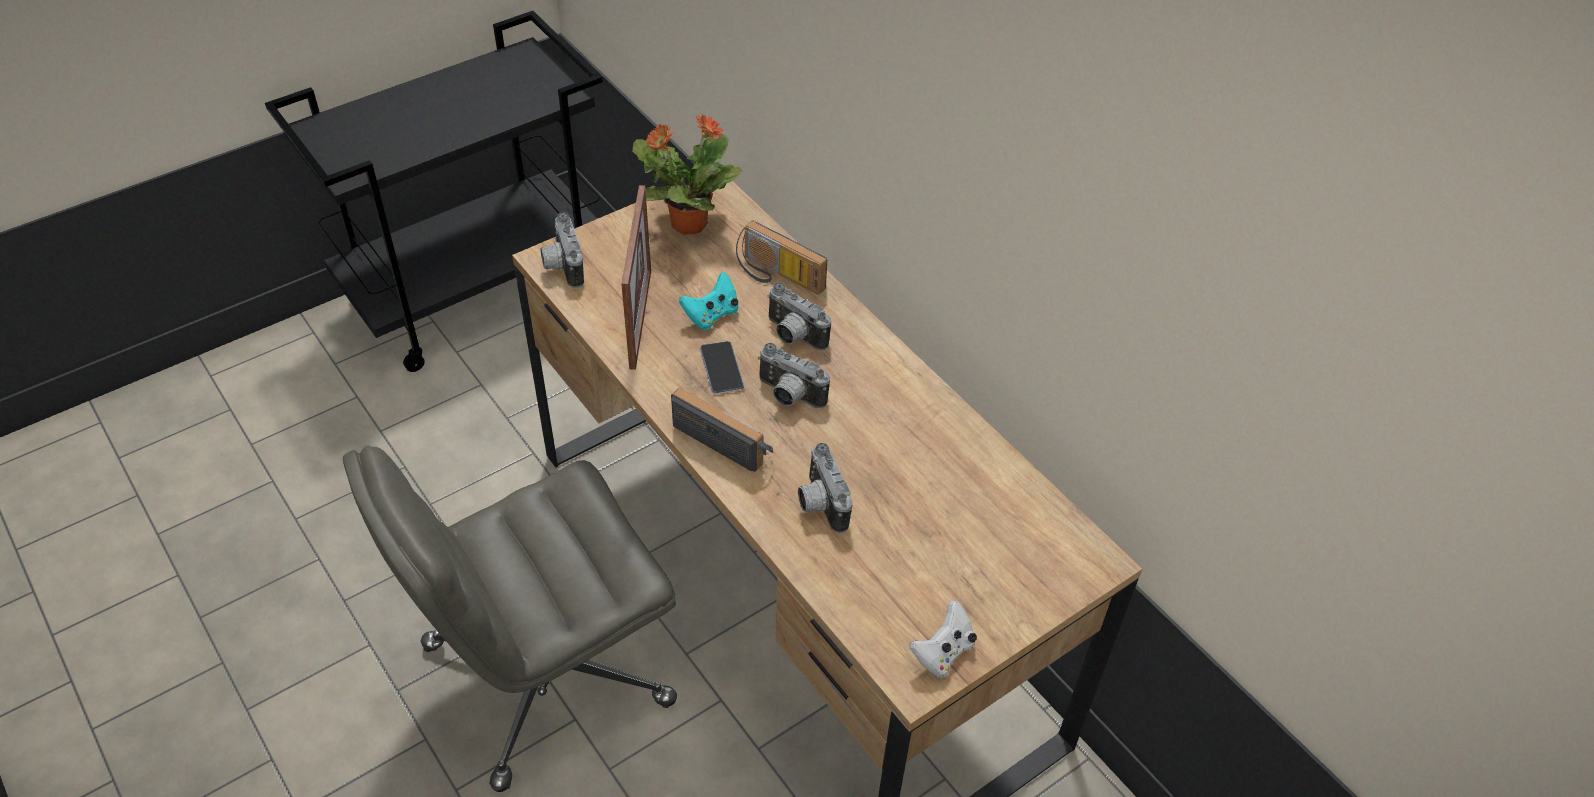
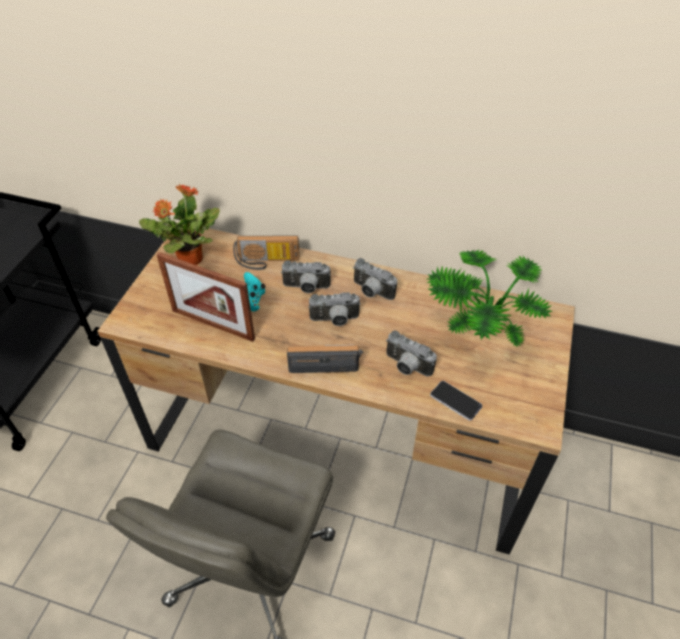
camera: 35 degrees left, 0 degrees up
camera [541,212,584,288] -> camera moved to [353,258,397,300]
picture frame [621,185,651,370] -> picture frame turned 150 degrees clockwise [157,252,255,342]
phone [700,341,744,394] -> phone moved to [430,381,482,421]
white game controller [909,601,977,678] -> none
none -> potted plant [427,250,552,347]

